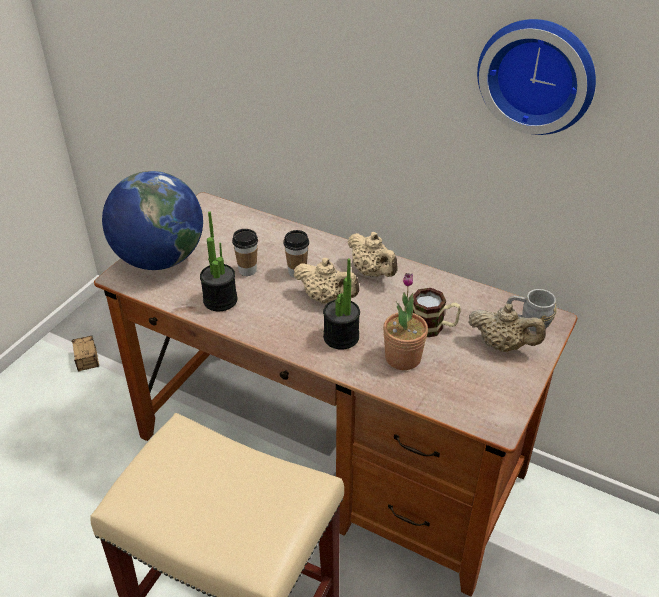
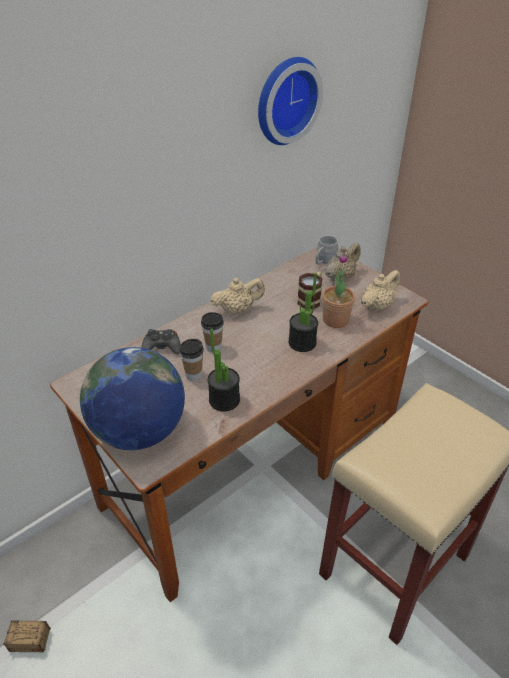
camera: 70 degrees left, 0 degrees up
beige teapot [293,258,359,304] -> beige teapot moved to [361,270,400,312]
none -> black game controller [141,329,181,355]

